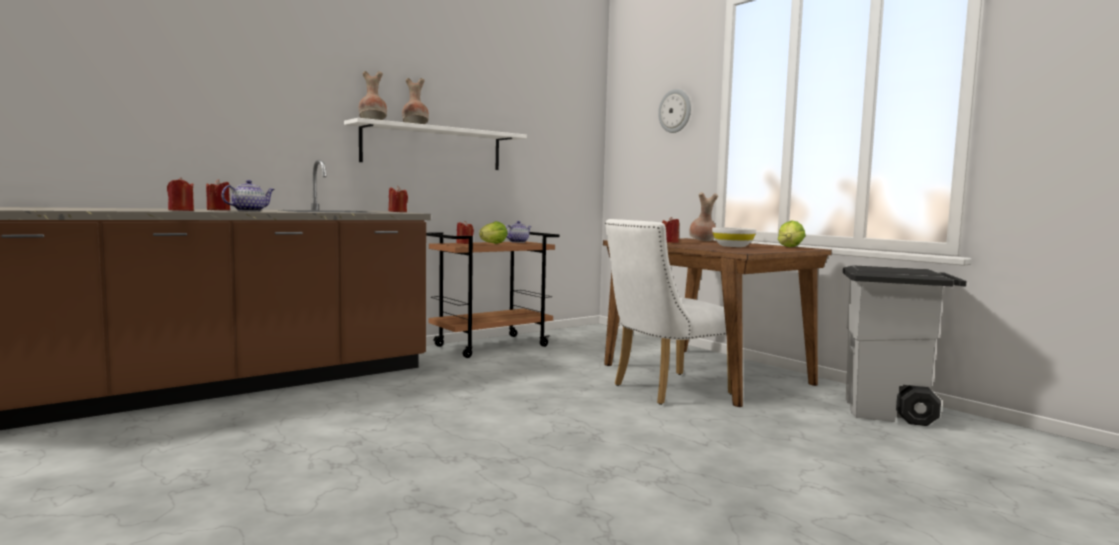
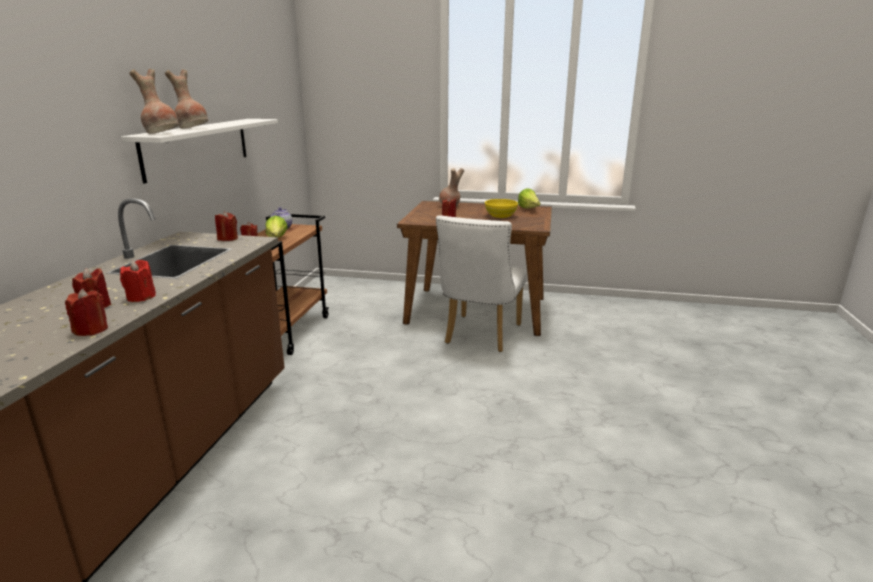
camera: 40 degrees left, 15 degrees up
teapot [221,180,275,211] -> red candle [120,260,156,302]
wall clock [658,89,691,133] -> none
white bowl [712,227,757,247] -> yellow bowl [485,199,518,218]
grey trash can [843,265,967,426] -> none

